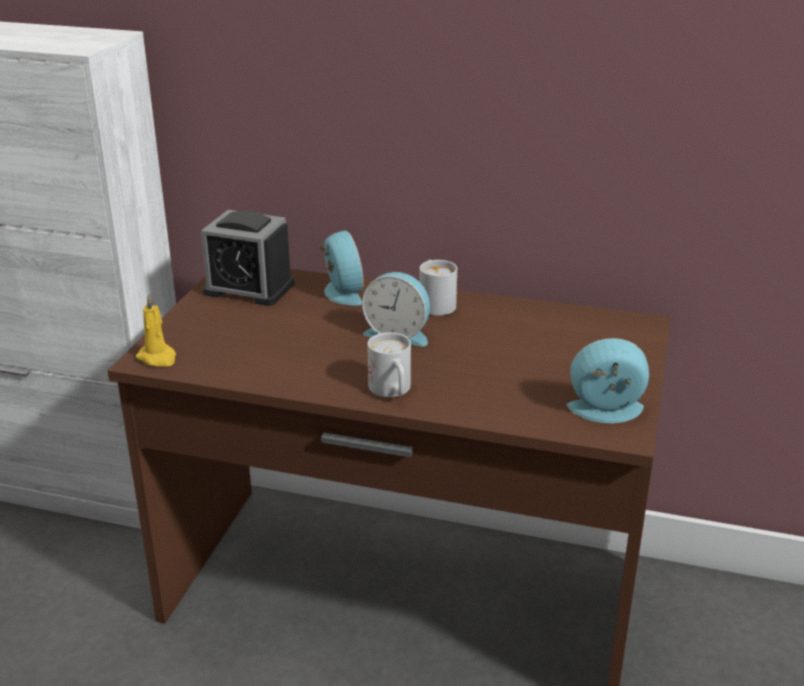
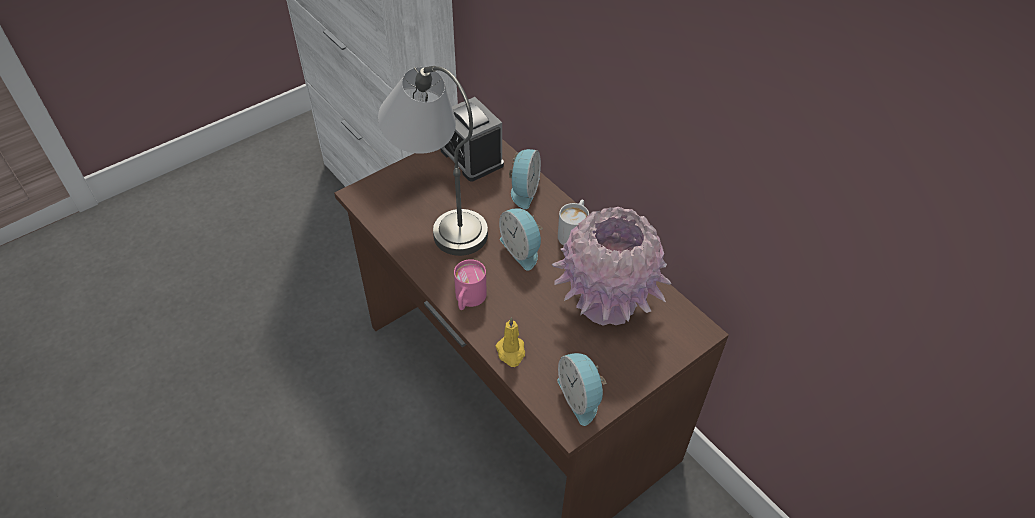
camera: 35 degrees right, 20 degrees up
yellow candle [136,294,176,367] -> yellow candle moved to [495,317,525,367]
white mug [367,332,411,397] -> pink mug [454,259,487,310]
alarm clock [567,338,649,423] -> alarm clock turned 150 degrees counterclockwise [557,353,606,426]
none -> grey table lamp [378,66,488,256]
none -> pink vase [552,207,671,325]

